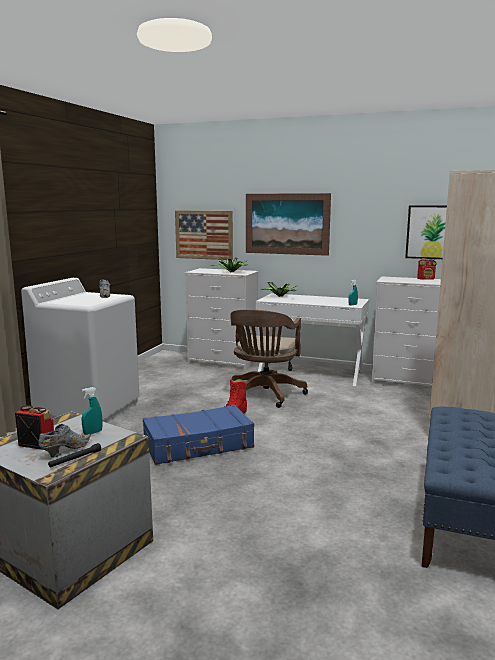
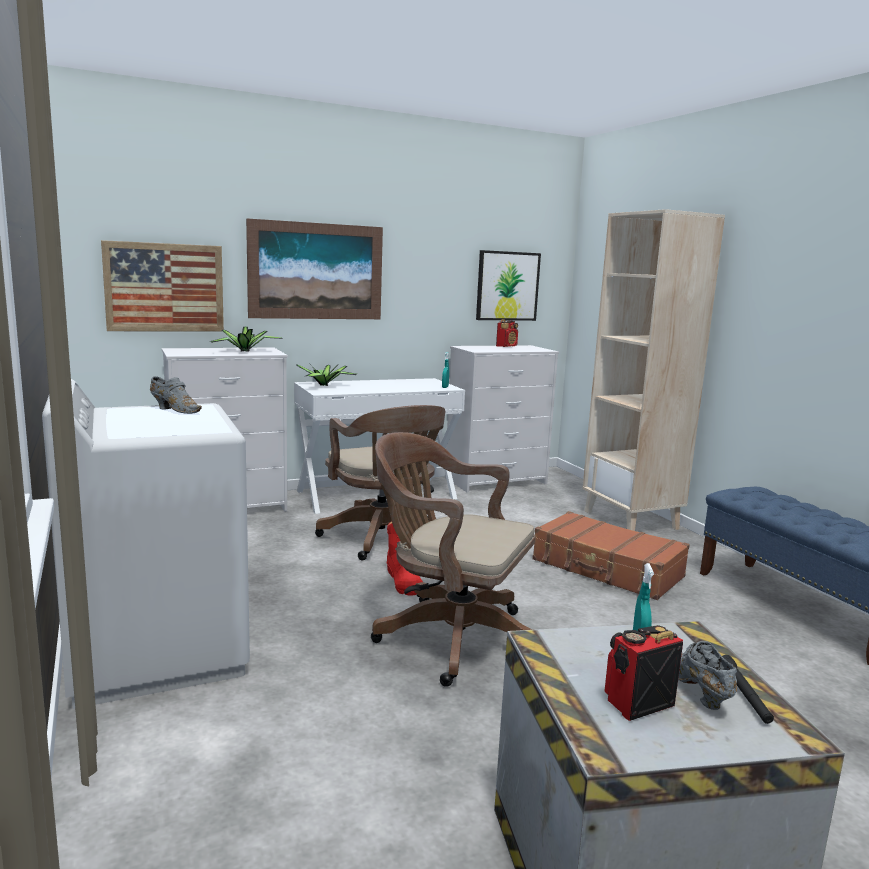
camera: 45 degrees left, 0 degrees up
blue suitcase [143,405,254,465] -> brown office chair [371,432,535,687]
none -> brown suitcase [532,511,690,600]

